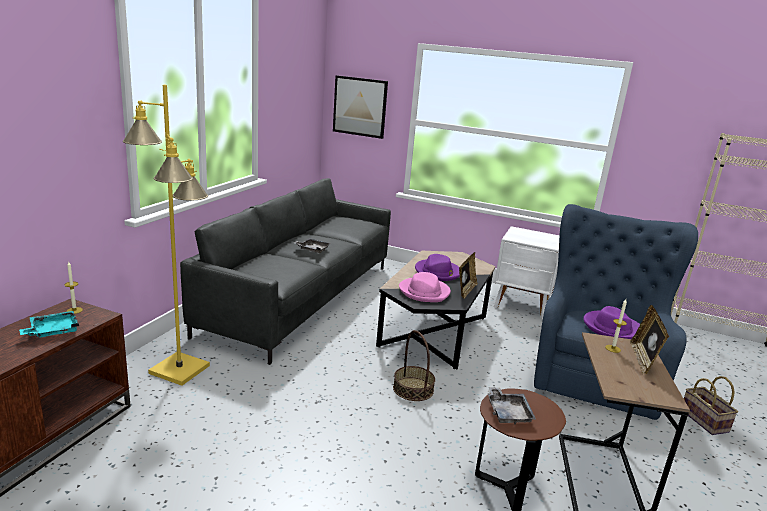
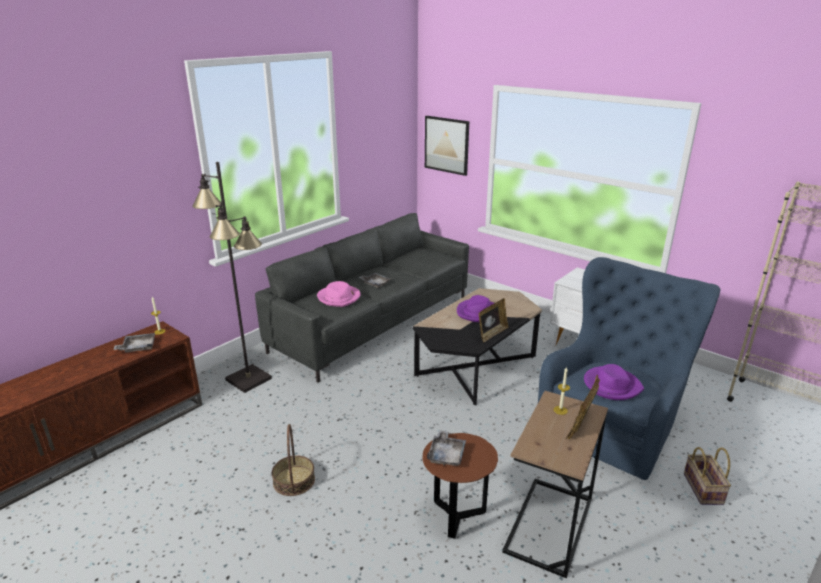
camera: 20 degrees right, 5 degrees up
turquoise tray [19,311,79,338] -> grey tray [113,333,155,352]
yellow floor lamp [123,85,210,386] -> black floor lamp [192,162,272,393]
basket [393,330,435,401] -> basket moved to [272,424,315,496]
pink hat [399,272,451,302] -> pink hat moved to [317,281,361,307]

